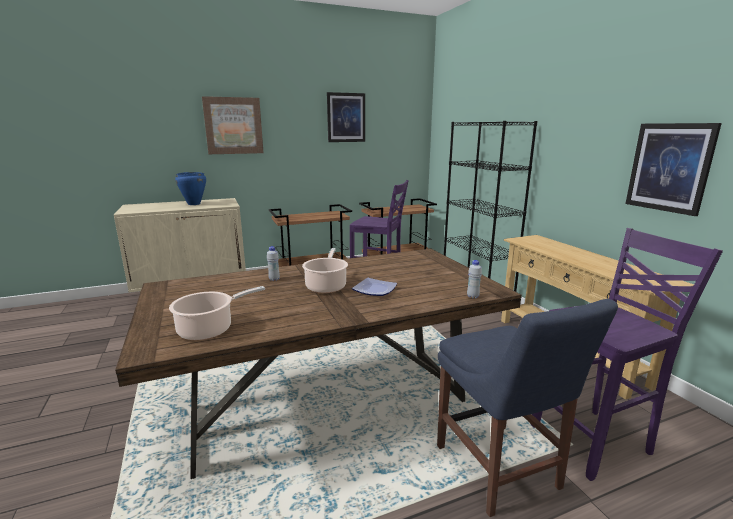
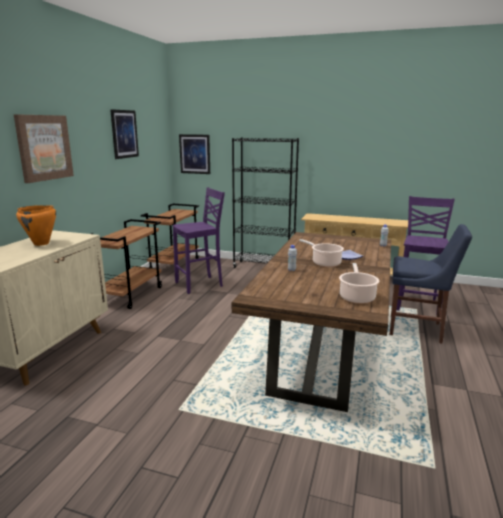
camera: 50 degrees left, 0 degrees up
blue cooking pot [175,172,206,205] -> orange cooking pot [16,205,56,246]
picture [625,123,722,216] -> picture moved to [179,134,210,174]

